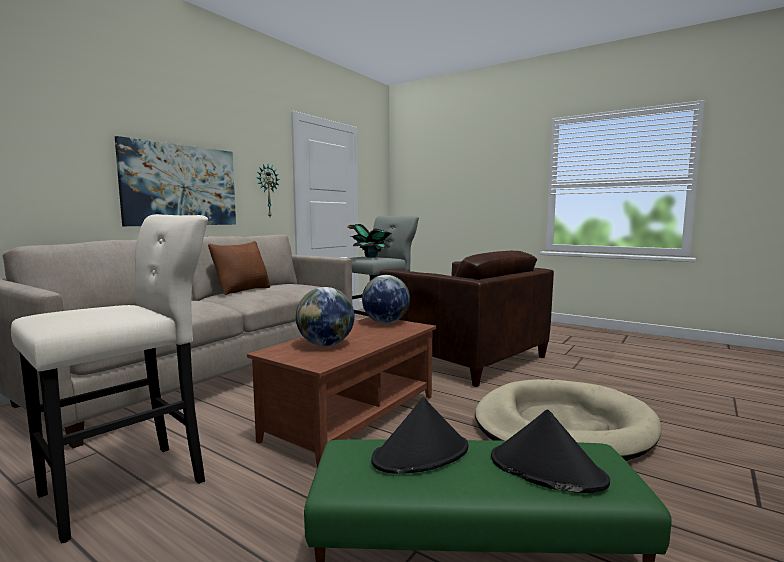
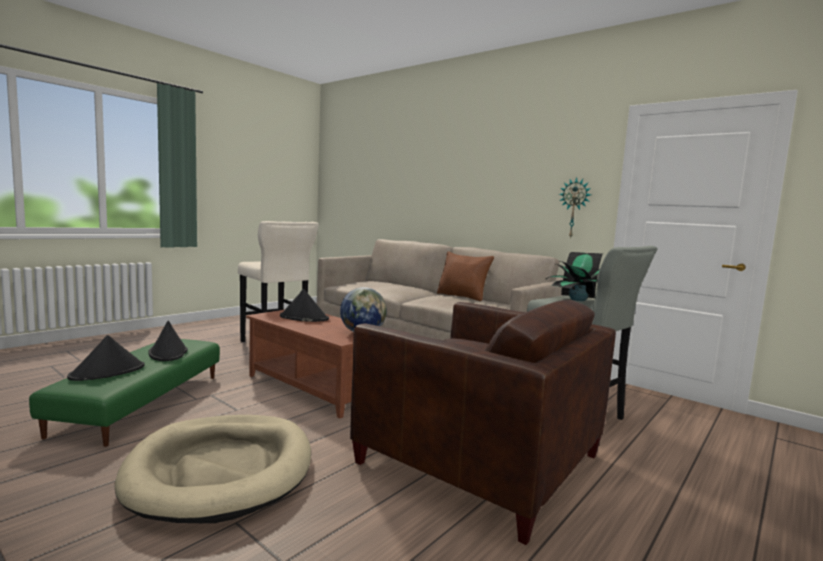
camera: 95 degrees right, 0 degrees up
picture [115,136,236,226] -> none
globe [296,287,354,346] -> black hat [280,289,329,322]
brown armchair [380,251,554,387] -> brown armchair turned 105 degrees counterclockwise [350,300,616,545]

